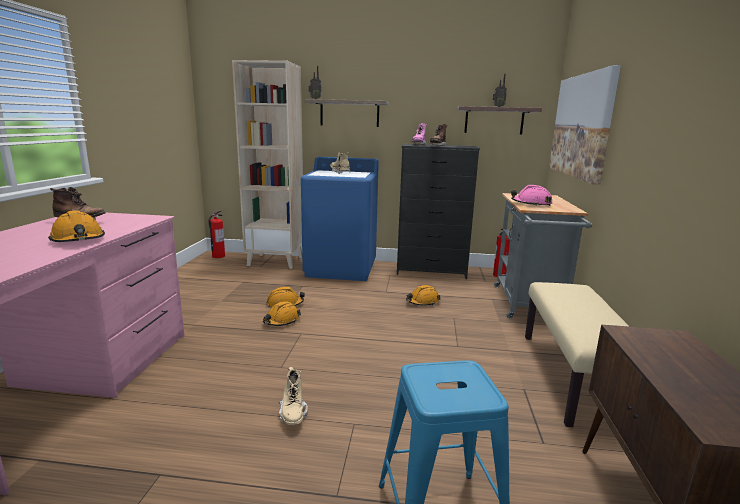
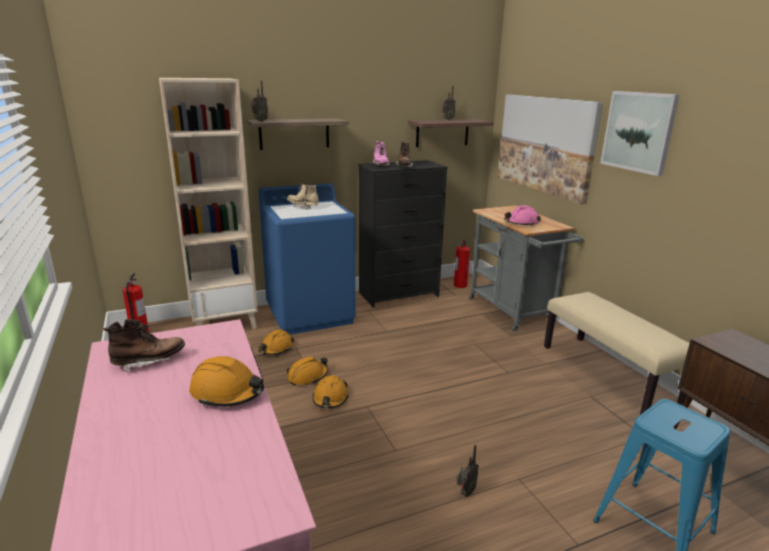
camera: 30 degrees left, 5 degrees up
beige boot [279,367,308,425] -> radio [457,445,479,497]
orange hard hat [406,285,441,306] -> orange hard hat moved to [258,330,295,355]
none -> picture [600,91,680,176]

